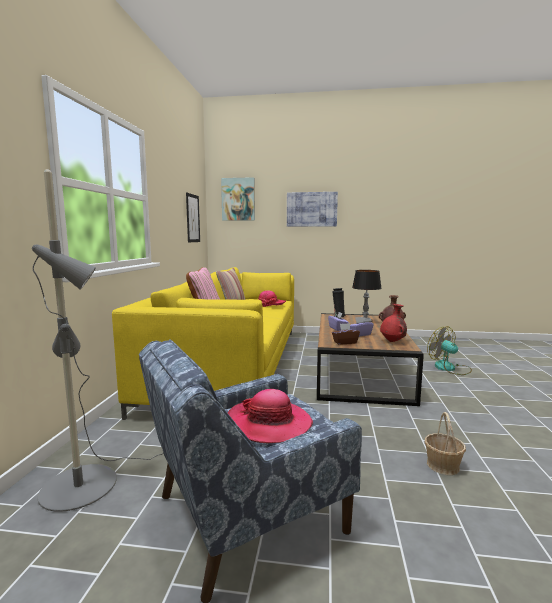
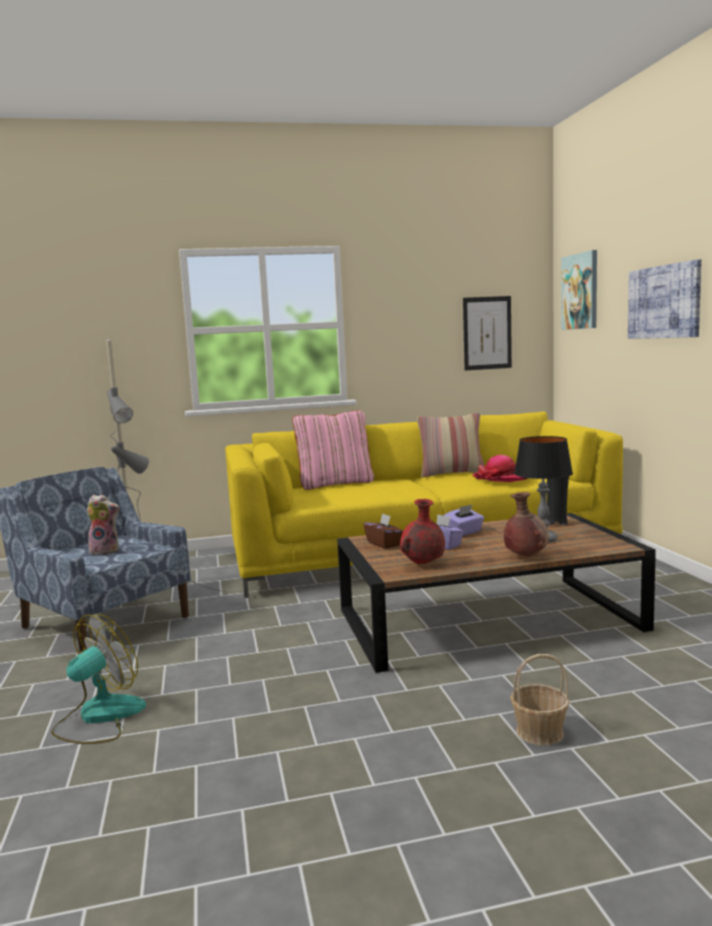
camera: 70 degrees right, 0 degrees up
hat [228,389,313,443] -> plush toy [87,495,120,555]
basket [425,412,466,475] -> basket moved to [510,654,570,746]
fan [427,326,472,375] -> fan moved to [51,614,146,744]

